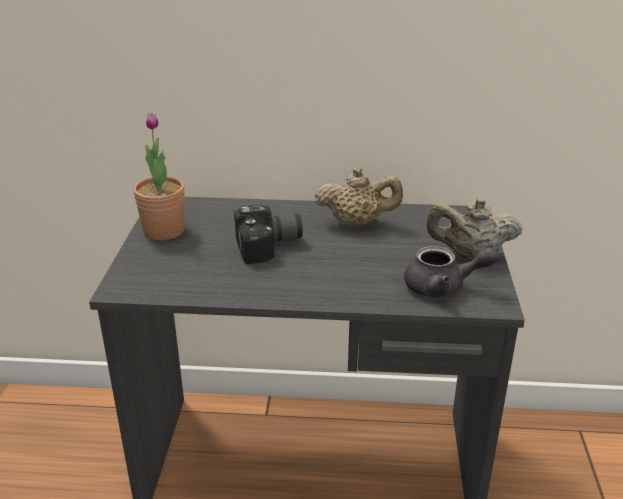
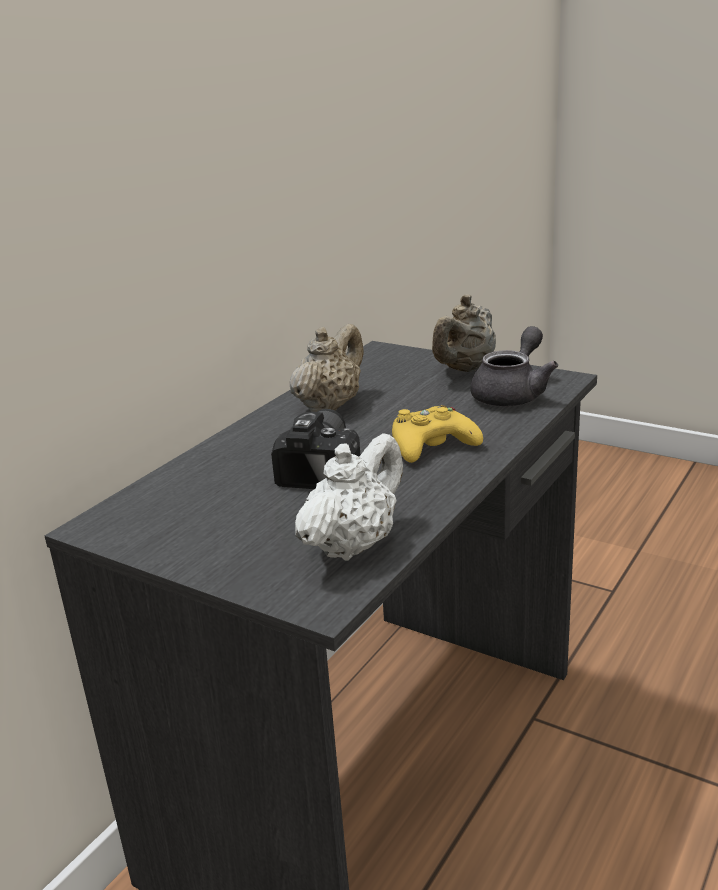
camera: 60 degrees left, 5 degrees down
potted plant [133,113,185,240] -> none
none -> white teapot [295,433,403,561]
none -> yellow game controller [392,405,483,463]

